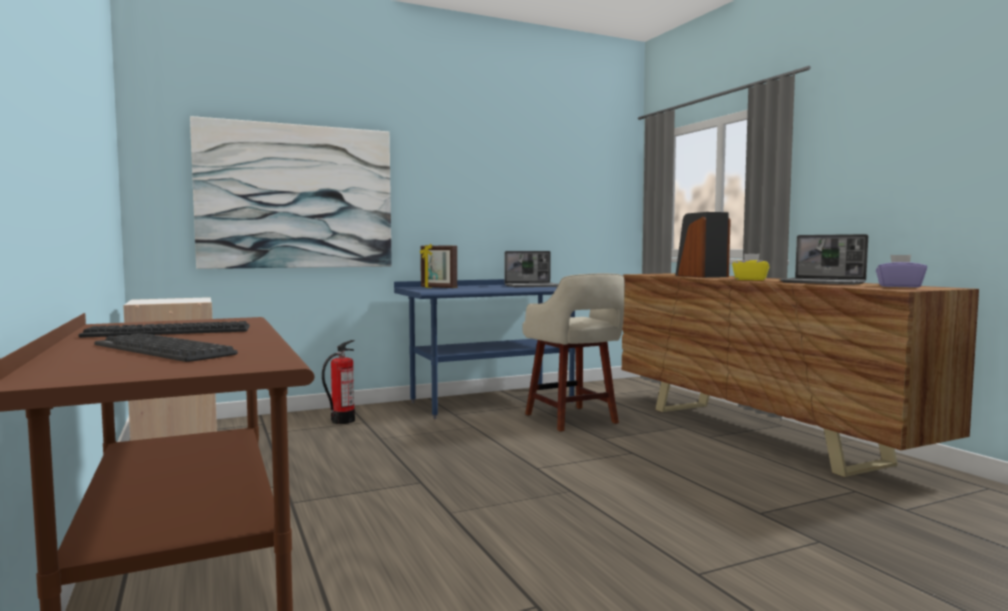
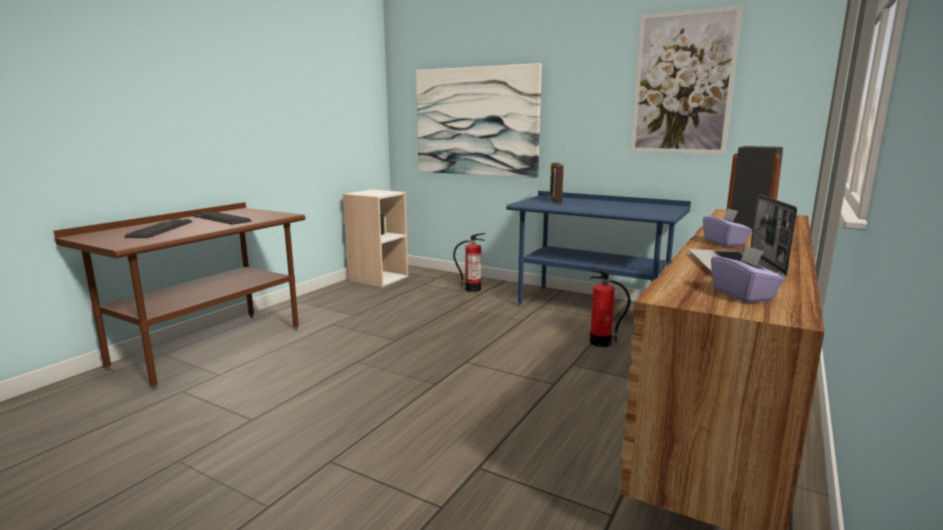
camera: 55 degrees right, 10 degrees up
laptop [504,251,558,287] -> none
beige stool [523,273,625,432] -> fire extinguisher [589,268,630,347]
yellow tissue box [732,253,769,281] -> purple tissue box [703,208,752,246]
none -> picture [631,5,743,154]

